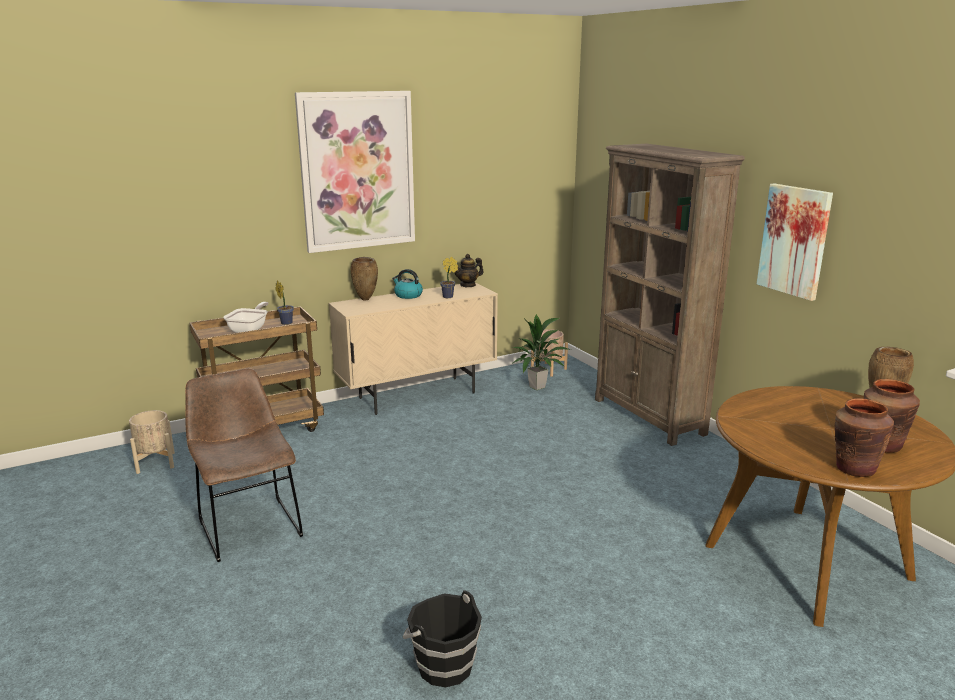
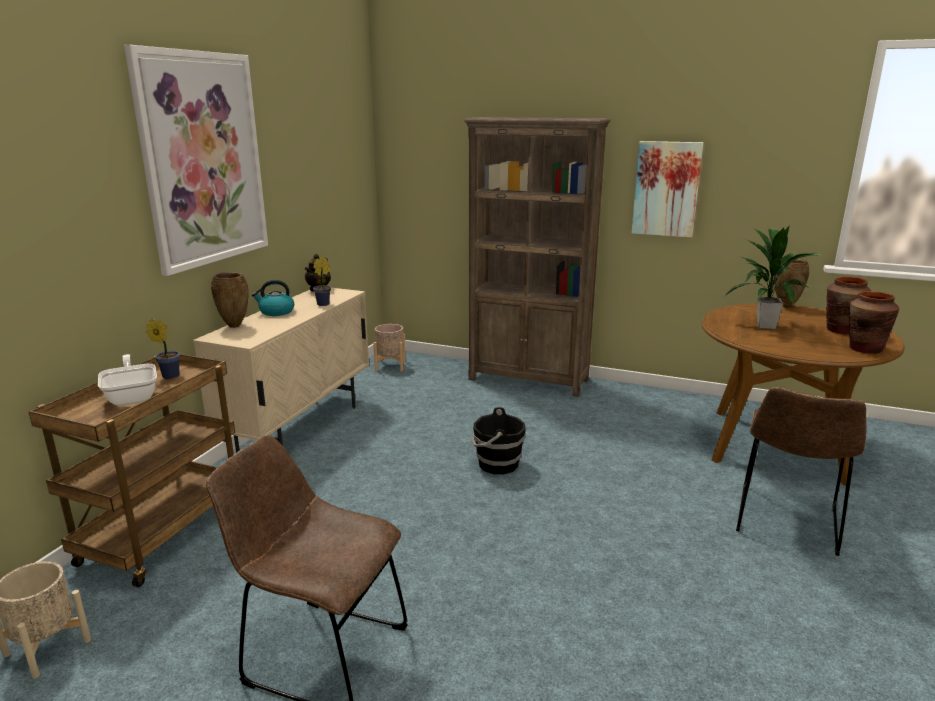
camera: 40 degrees left, 0 degrees up
black bucket [403,590,482,687] -> black bucket moved to [471,407,526,474]
potted plant [512,314,571,390] -> potted plant moved to [724,226,821,329]
none -> brown chair [736,387,866,556]

